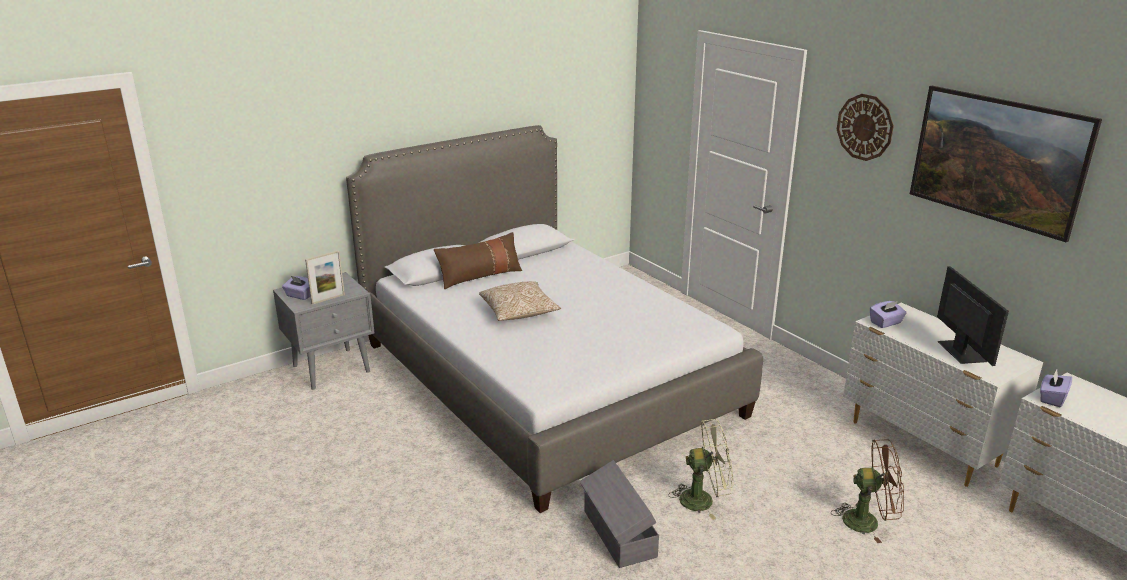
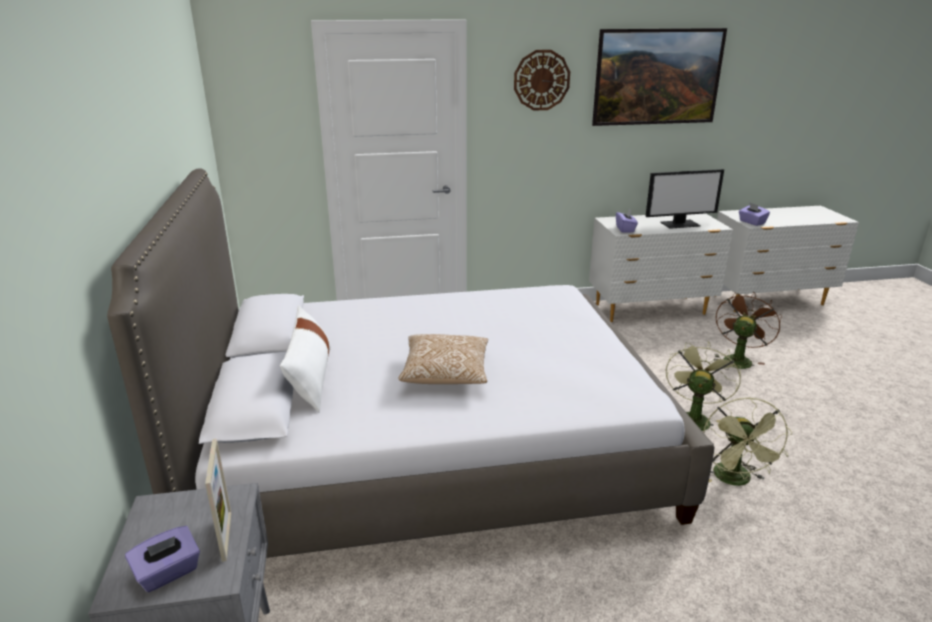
camera: 65 degrees left, 0 degrees up
brown pillow [434,232,522,289] -> white pillow [280,305,331,412]
grey storage box [580,460,659,568] -> green fan [703,398,792,486]
monitor [937,266,1009,366] -> monitor turned 150 degrees clockwise [645,169,724,229]

